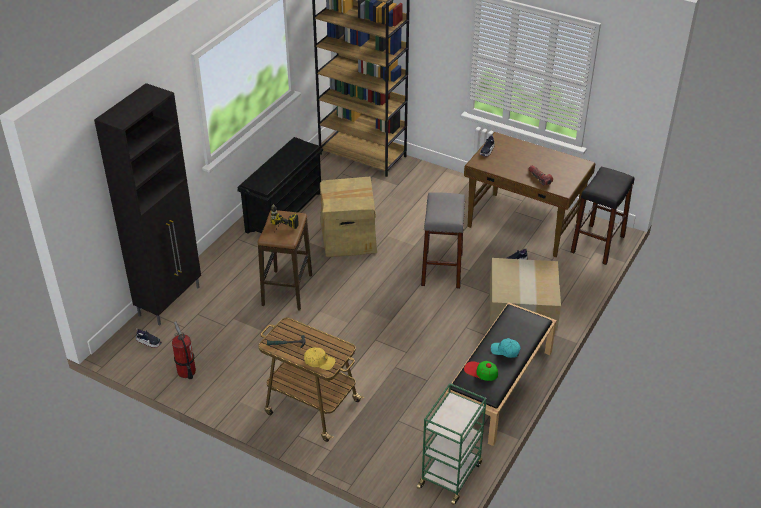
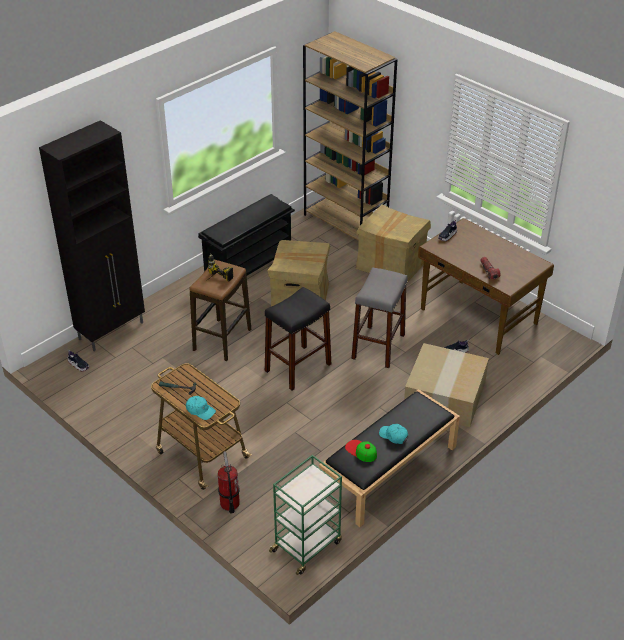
camera: 15 degrees right, 0 degrees up
fire extinguisher [172,321,196,379] -> fire extinguisher moved to [218,451,240,513]
yellow cap [304,347,336,370] -> turquoise cap [186,396,216,420]
black stool [571,167,635,265] -> black stool moved to [265,287,331,390]
none -> cardboard box [356,204,431,282]

